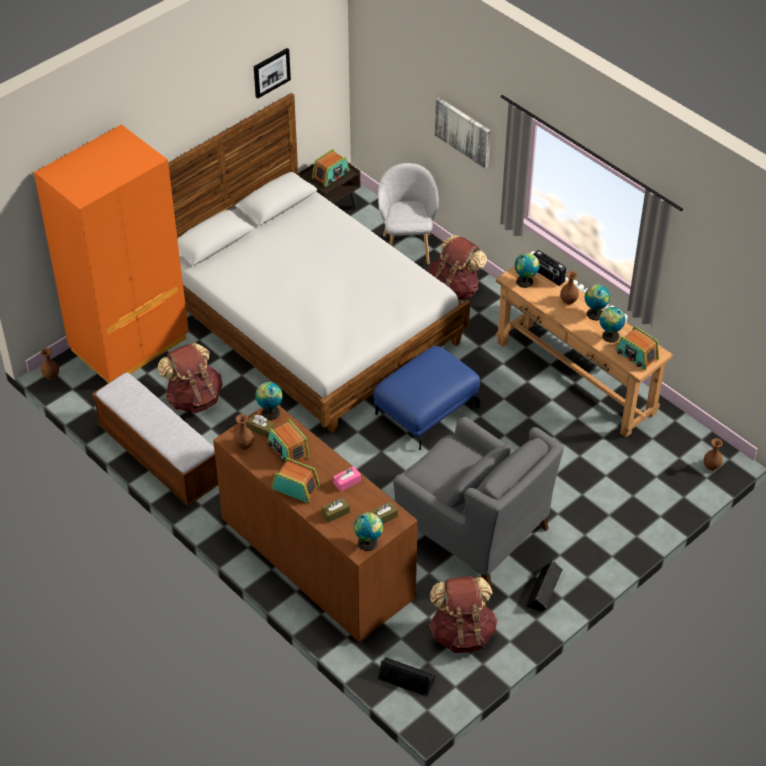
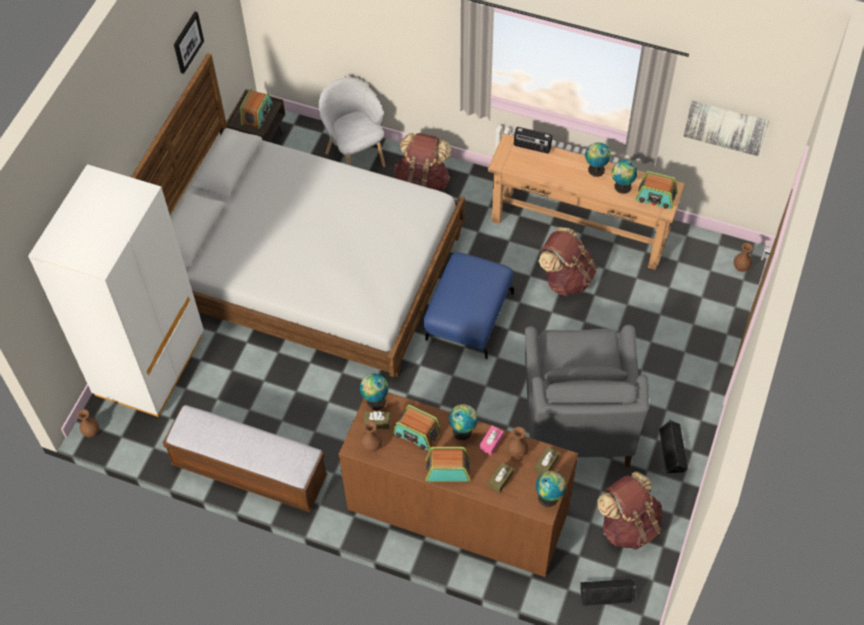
camera: 25 degrees left, 10 degrees up
orange wardrobe [34,124,189,383] -> white wardrobe [28,164,204,417]
brown backpack [158,342,223,413] -> brown backpack moved to [538,227,598,296]
grey armchair [393,417,564,587] -> grey armchair turned 75 degrees clockwise [525,325,649,467]
picture [435,98,491,169] -> picture moved to [684,101,769,156]
globe [515,253,540,288] -> globe moved to [449,404,478,440]
brown vase [560,271,579,305] -> brown vase moved to [507,427,528,458]

